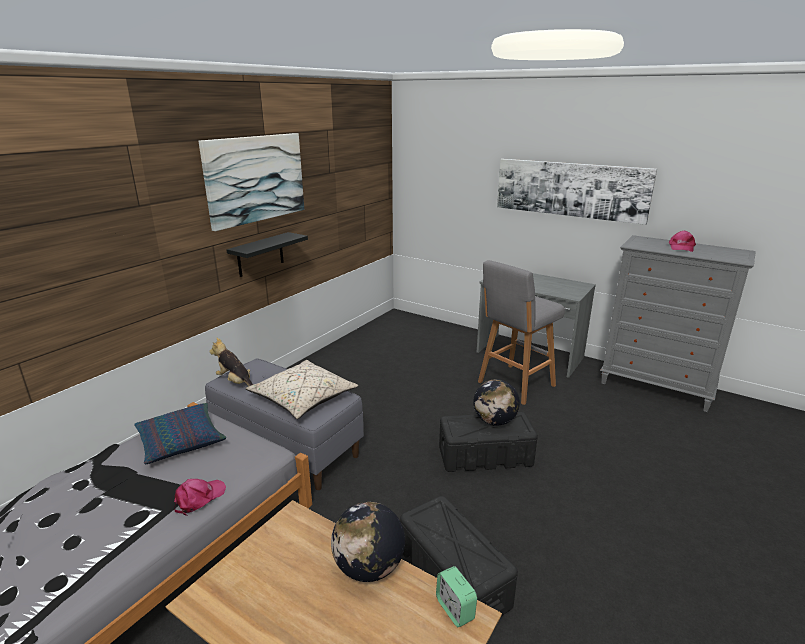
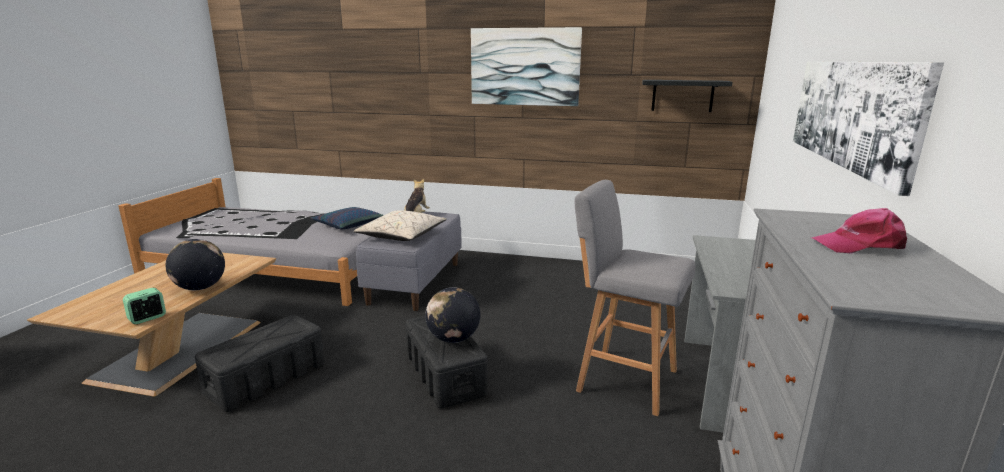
camera: 70 degrees right, 5 degrees down
pink cap [174,479,226,515] -> none
black shelf [226,232,308,277] -> black shelf moved to [642,80,733,112]

